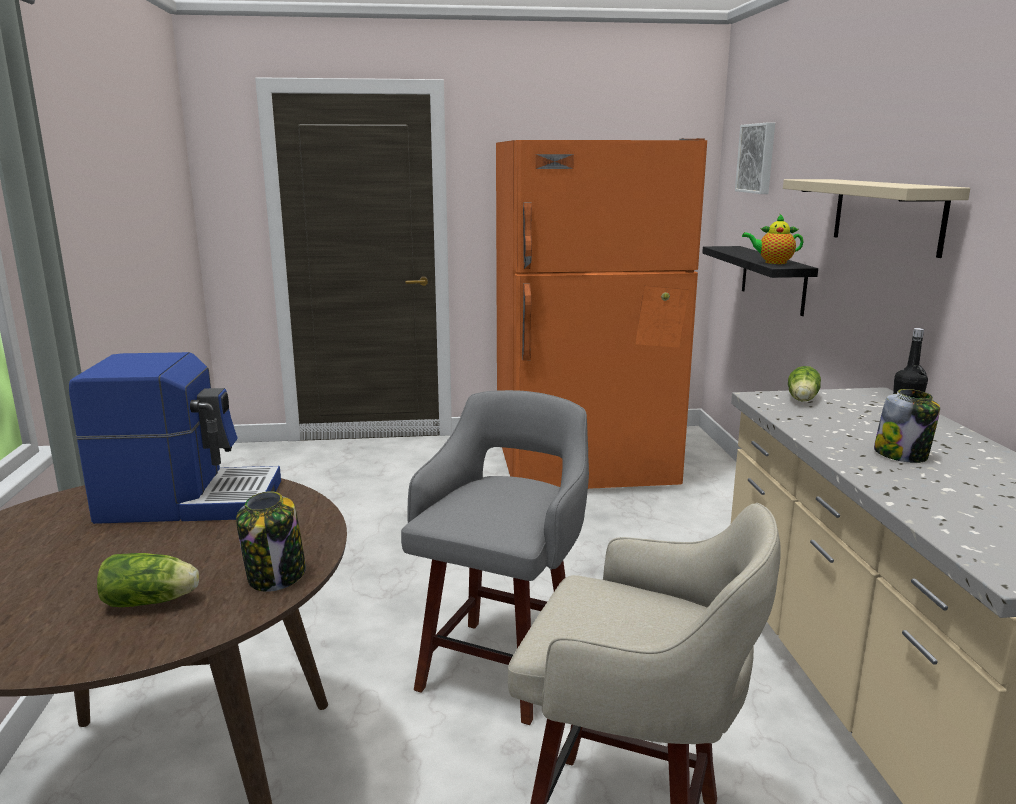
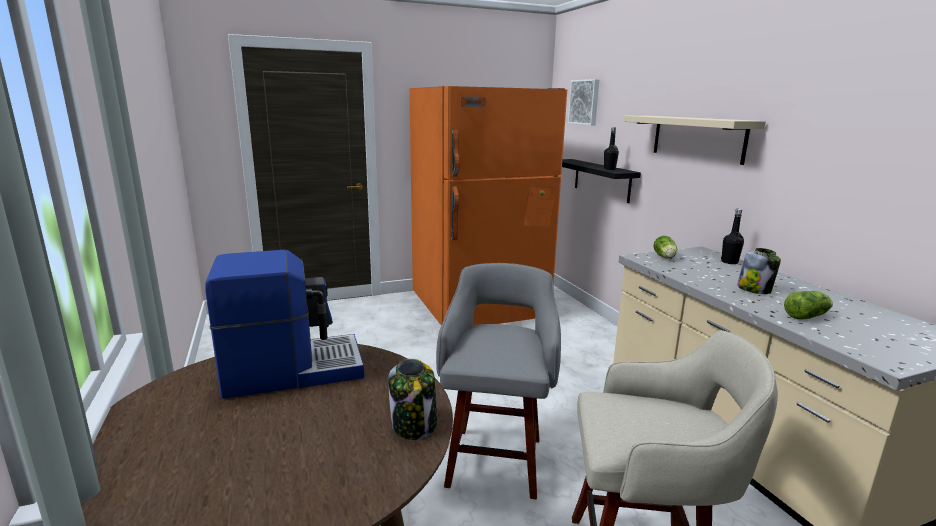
camera: 15 degrees left, 0 degrees up
lettuce [97,553,199,607] -> lettuce moved to [784,291,833,320]
teapot [742,214,804,264] -> black bottle [604,127,619,170]

